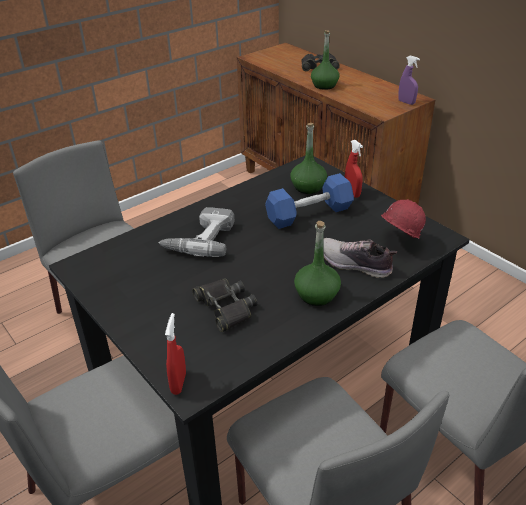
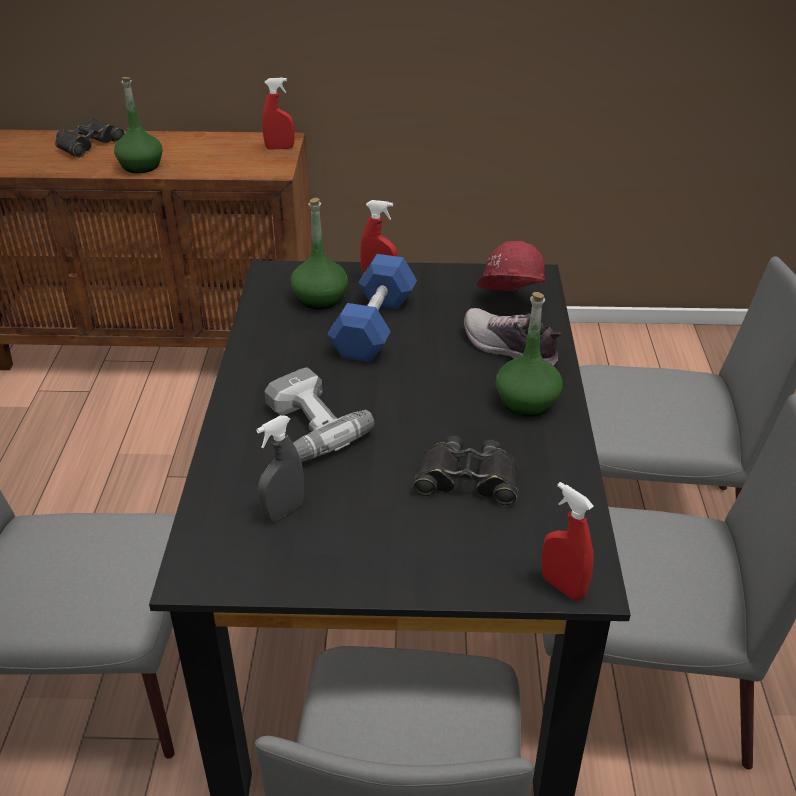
camera: 50 degrees left, 0 degrees up
shoe [324,238,397,278] -> shoe turned 60 degrees clockwise [464,308,562,366]
purple spray bottle [398,56,420,105] -> red spray bottle [262,77,295,149]
none -> grey spray bottle [256,415,304,522]

